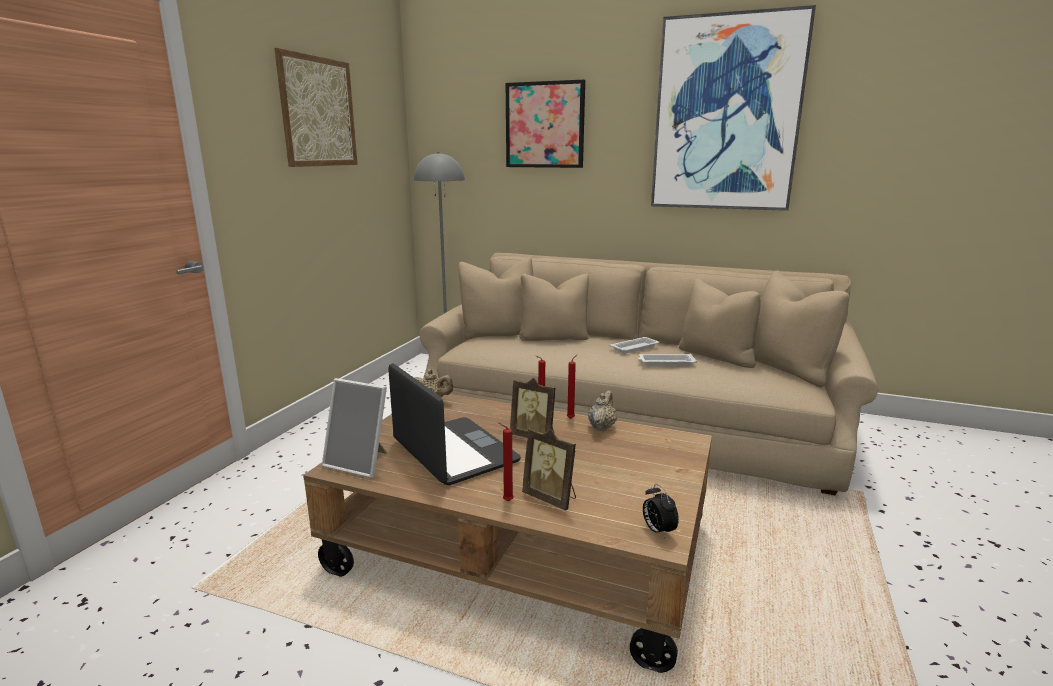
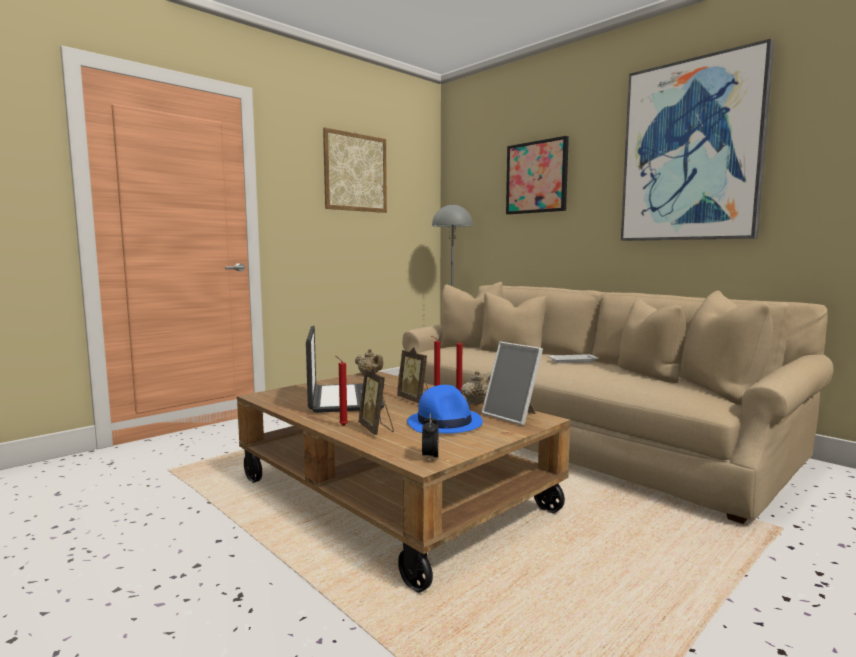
camera: 25 degrees right, 10 degrees down
picture frame [322,378,387,478] -> picture frame moved to [481,342,543,426]
white tray [638,354,697,366] -> none
none -> blue hat [407,385,483,433]

